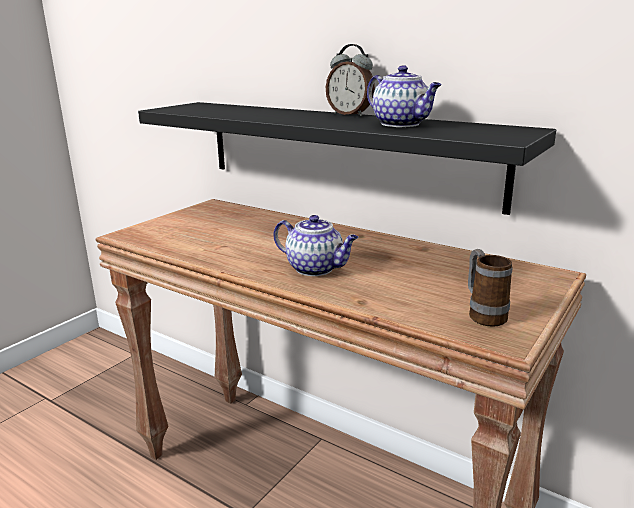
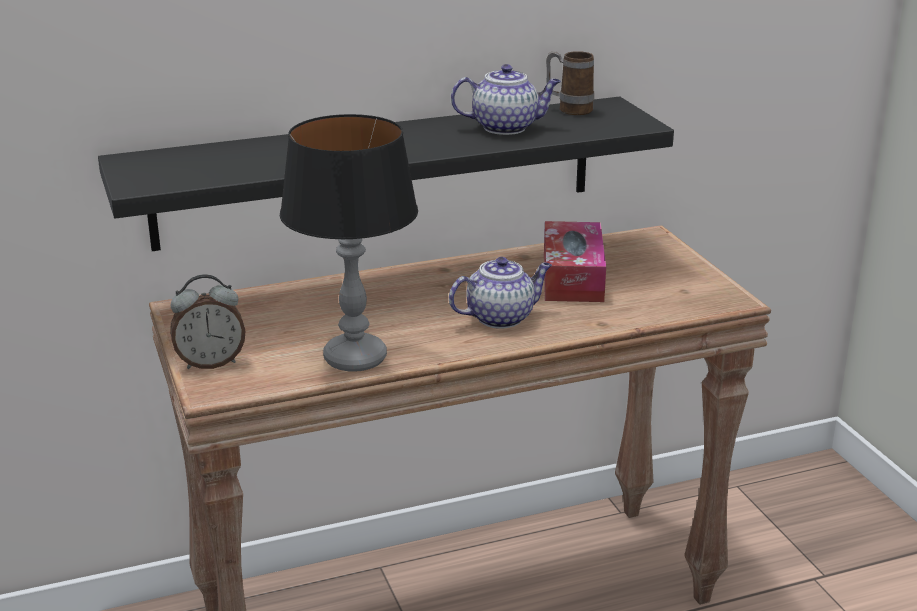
camera: 55 degrees left, 5 degrees up
alarm clock [326,44,375,116] -> alarm clock moved to [170,274,245,369]
mug [468,249,513,327] -> mug moved to [546,51,594,115]
none -> table lamp [280,114,418,372]
none -> tissue box [544,221,606,302]

